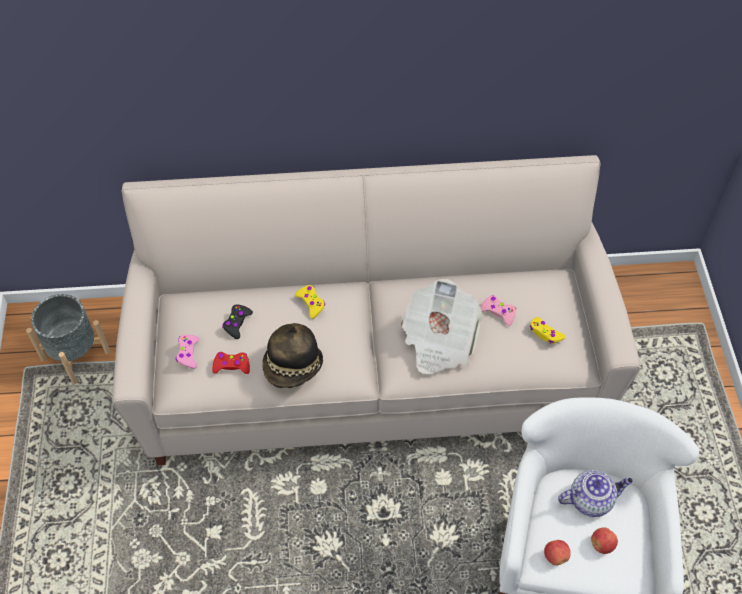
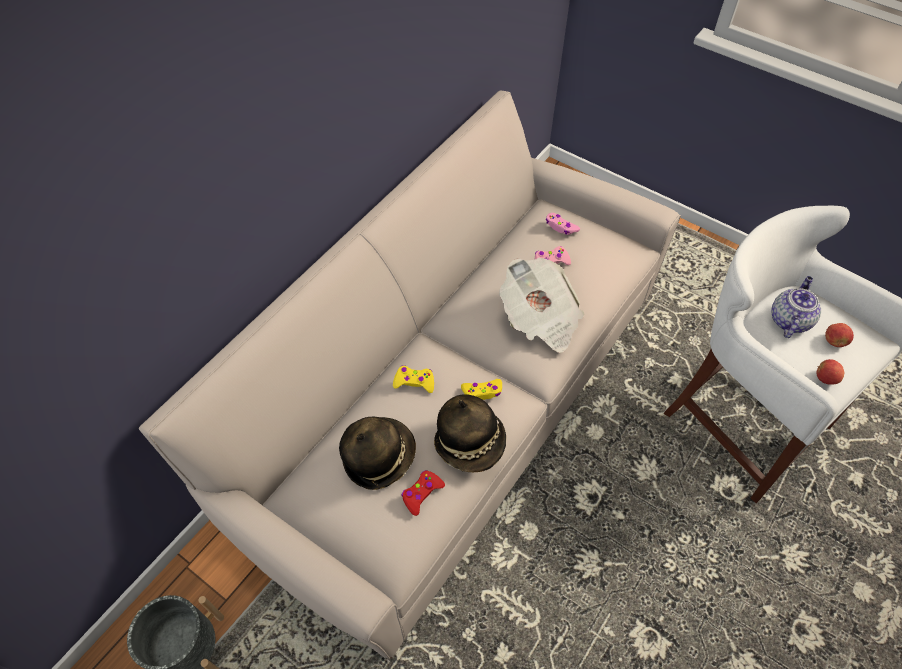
camera: 50 degrees left, 0 degrees up
pink game controller [176,335,200,369] -> pink game controller moved to [546,213,580,235]
black game controller [222,304,253,339] -> hat [339,417,416,490]
yellow game controller [530,317,566,344] -> yellow game controller moved to [461,379,502,400]

